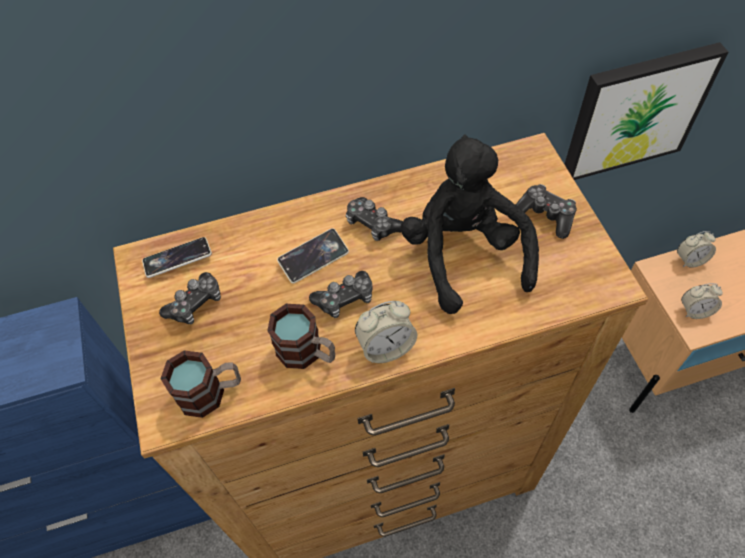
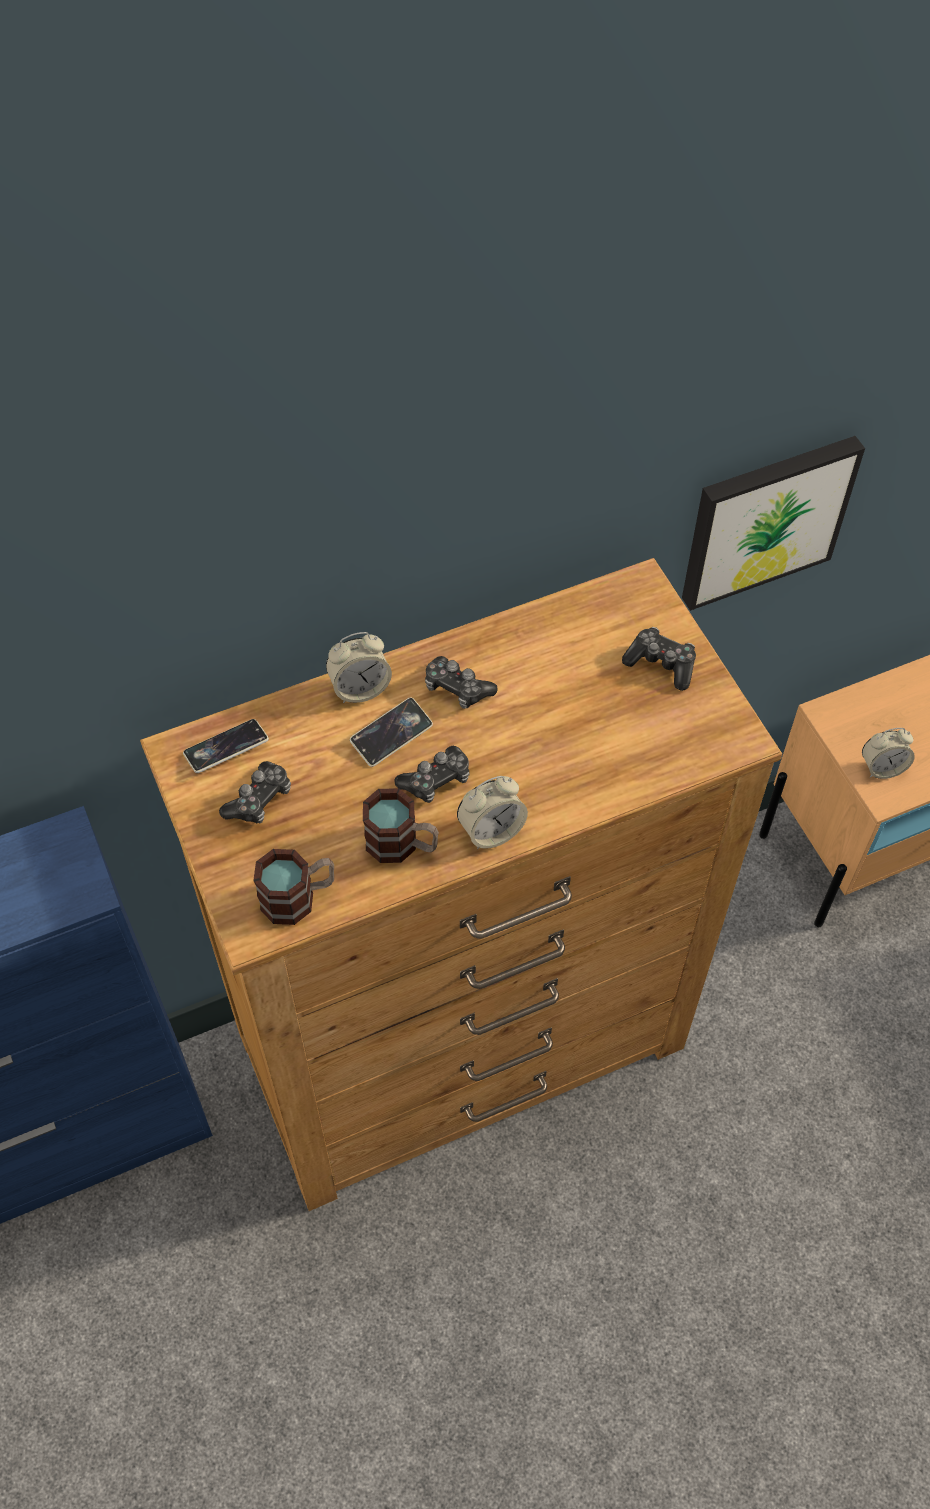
camera: 10 degrees left, 0 degrees up
black plush toy [400,134,539,314] -> none
alarm clock [677,231,716,268] -> alarm clock moved to [326,632,392,703]

